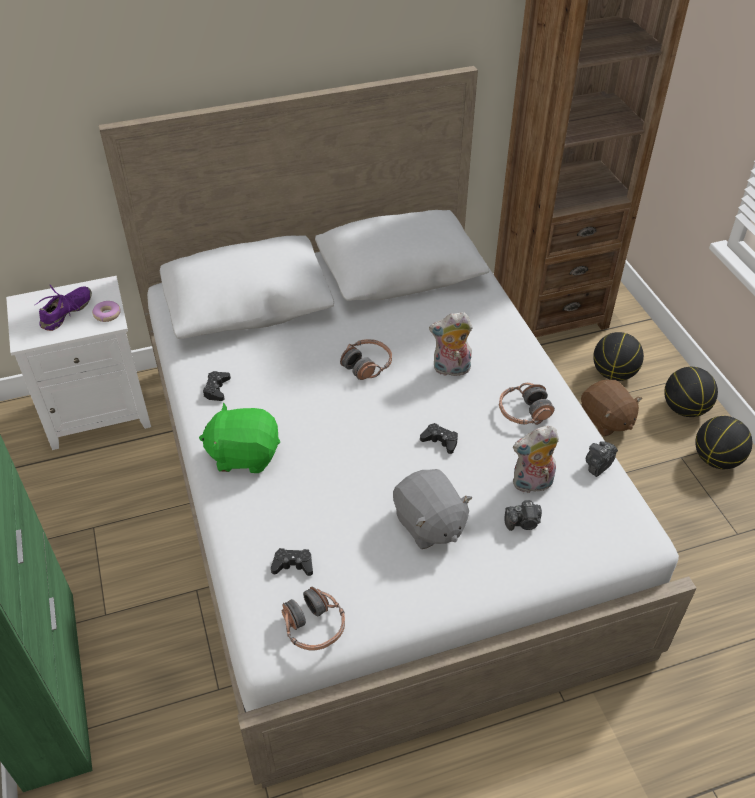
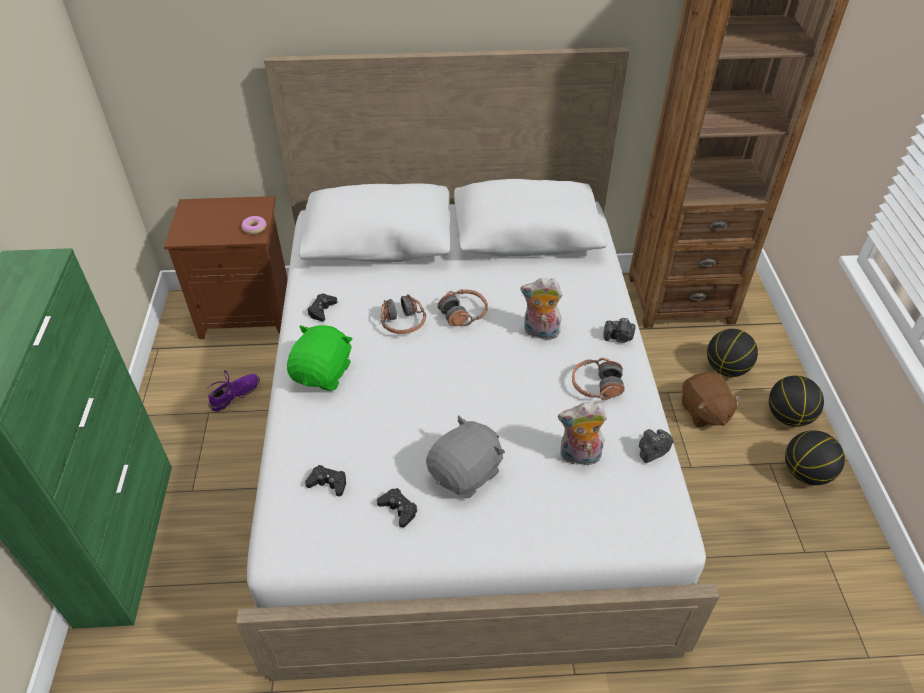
camera: 15 degrees right, 0 degrees up
white nightstand [6,276,151,450] -> brown nightstand [164,196,288,339]
purple shoe [35,285,92,331] -> purple shoe moved to [207,370,260,412]
green plush toy [199,402,280,473] -> green plush toy turned 90 degrees clockwise [287,325,352,391]
headphones [282,587,345,650] -> headphones moved to [381,294,426,334]
grey plush toy [393,469,472,549] -> grey plush toy turned 120 degrees counterclockwise [426,415,505,499]
black game controller [420,423,458,454] -> black game controller moved to [377,488,417,528]
camera [504,500,542,531] -> camera moved to [603,318,636,343]

